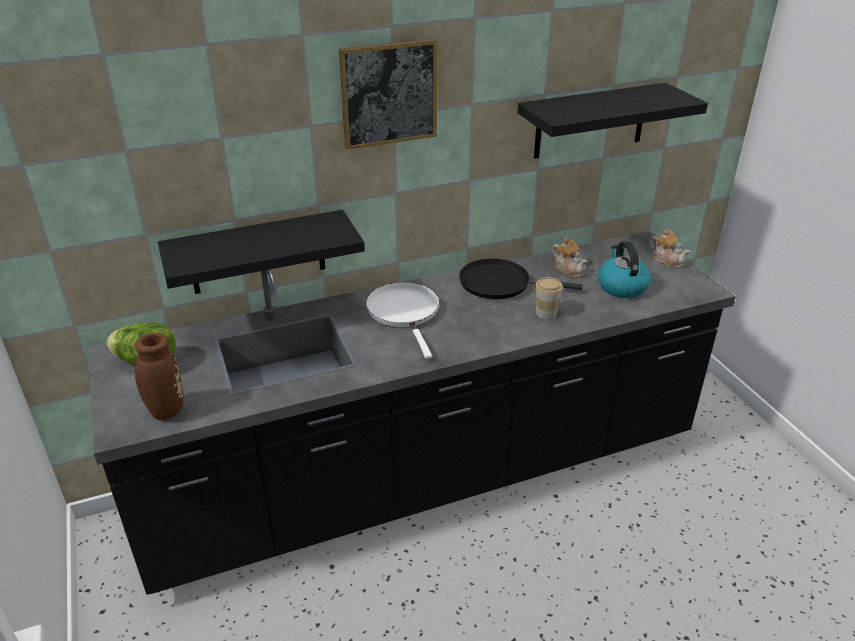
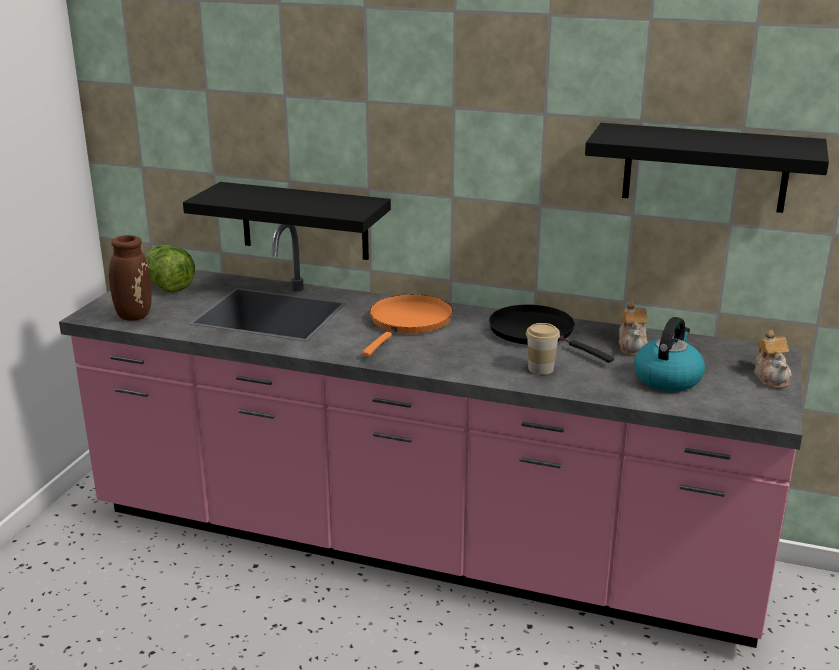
camera: 40 degrees right, 10 degrees down
black counter [89,231,736,595] -> pink counter [59,224,802,648]
picture [339,39,437,150] -> none
white frying pan [366,282,440,359] -> orange frying pan [362,295,453,356]

